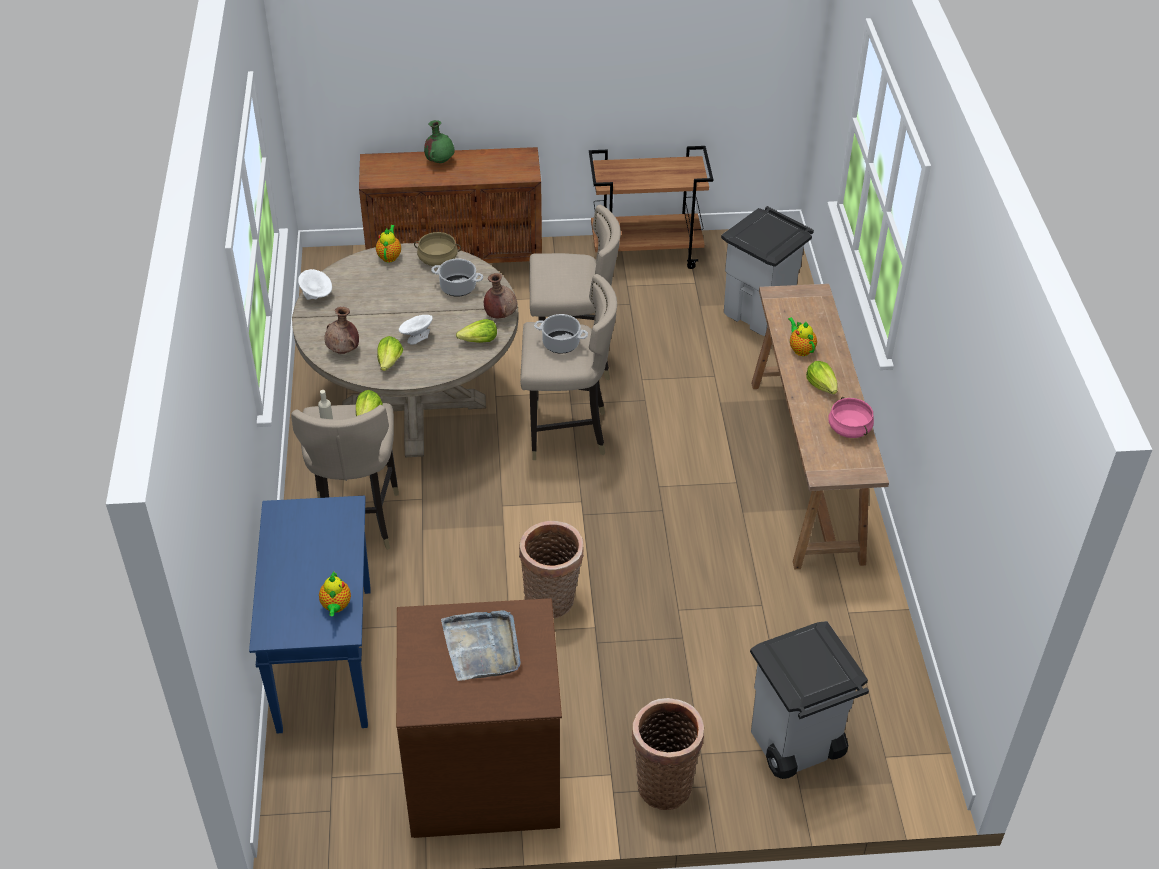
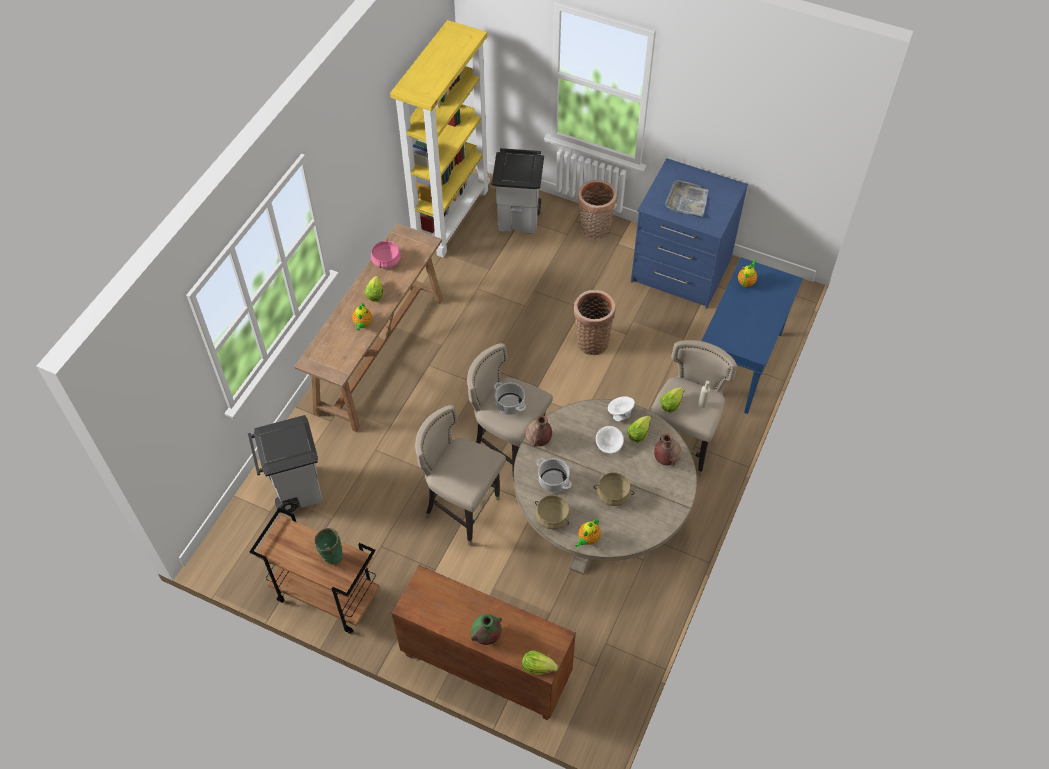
camera: 150 degrees left, 10 degrees up
white bowl [298,269,332,300] -> white bowl moved to [608,396,635,422]
brown dresser [396,598,562,838] -> blue dresser [631,158,748,309]
lettuce [456,319,497,343] -> lettuce moved to [522,650,558,674]
none -> green vase [314,528,342,565]
none -> yellow bookcase [390,20,490,258]
none -> beige cooking pot [594,472,634,506]

